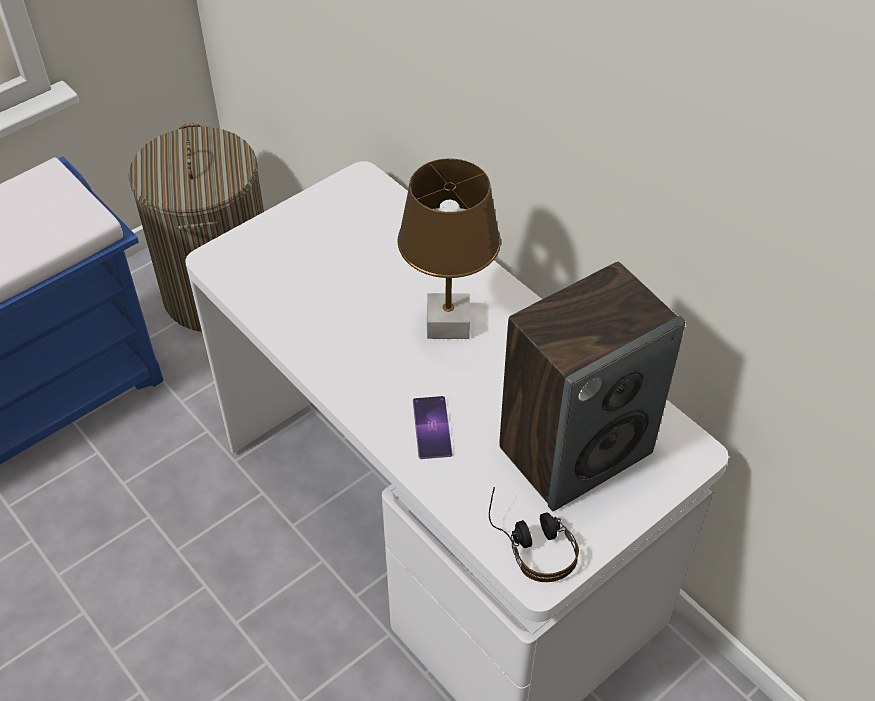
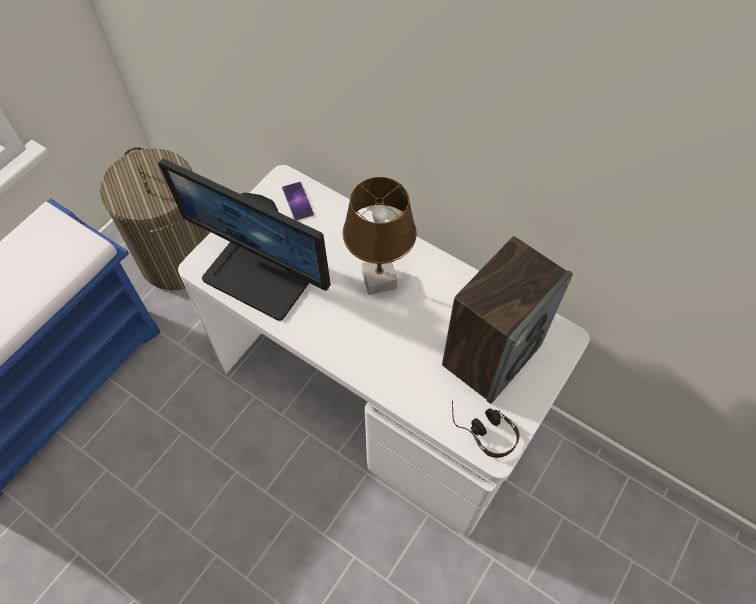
camera: 15 degrees left, 10 degrees up
phone [413,396,452,459] -> phone moved to [282,182,314,221]
none -> monitor [158,158,331,321]

